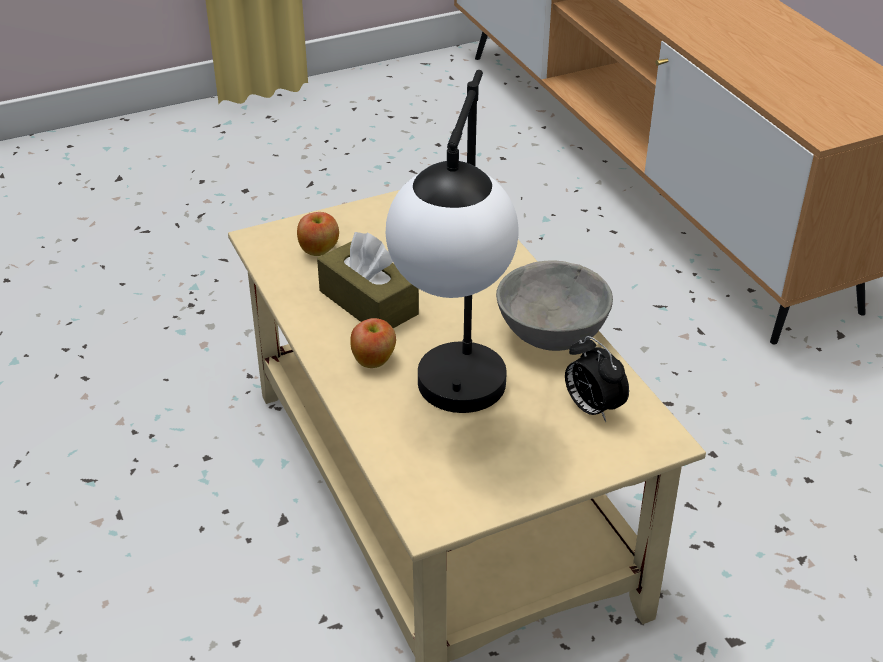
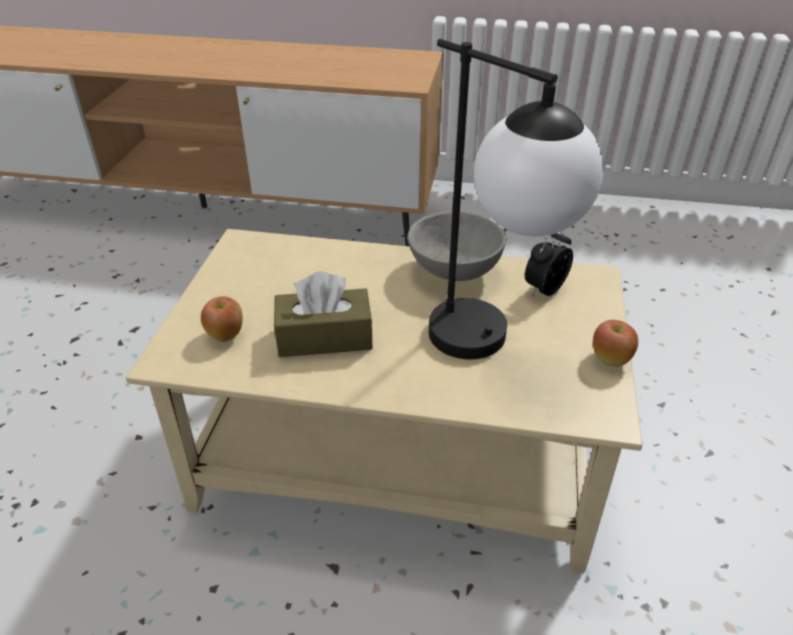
camera: 55 degrees left, 0 degrees up
apple [350,318,396,368] -> apple moved to [593,320,638,367]
alarm clock [565,336,629,422] -> alarm clock turned 135 degrees clockwise [525,231,573,297]

